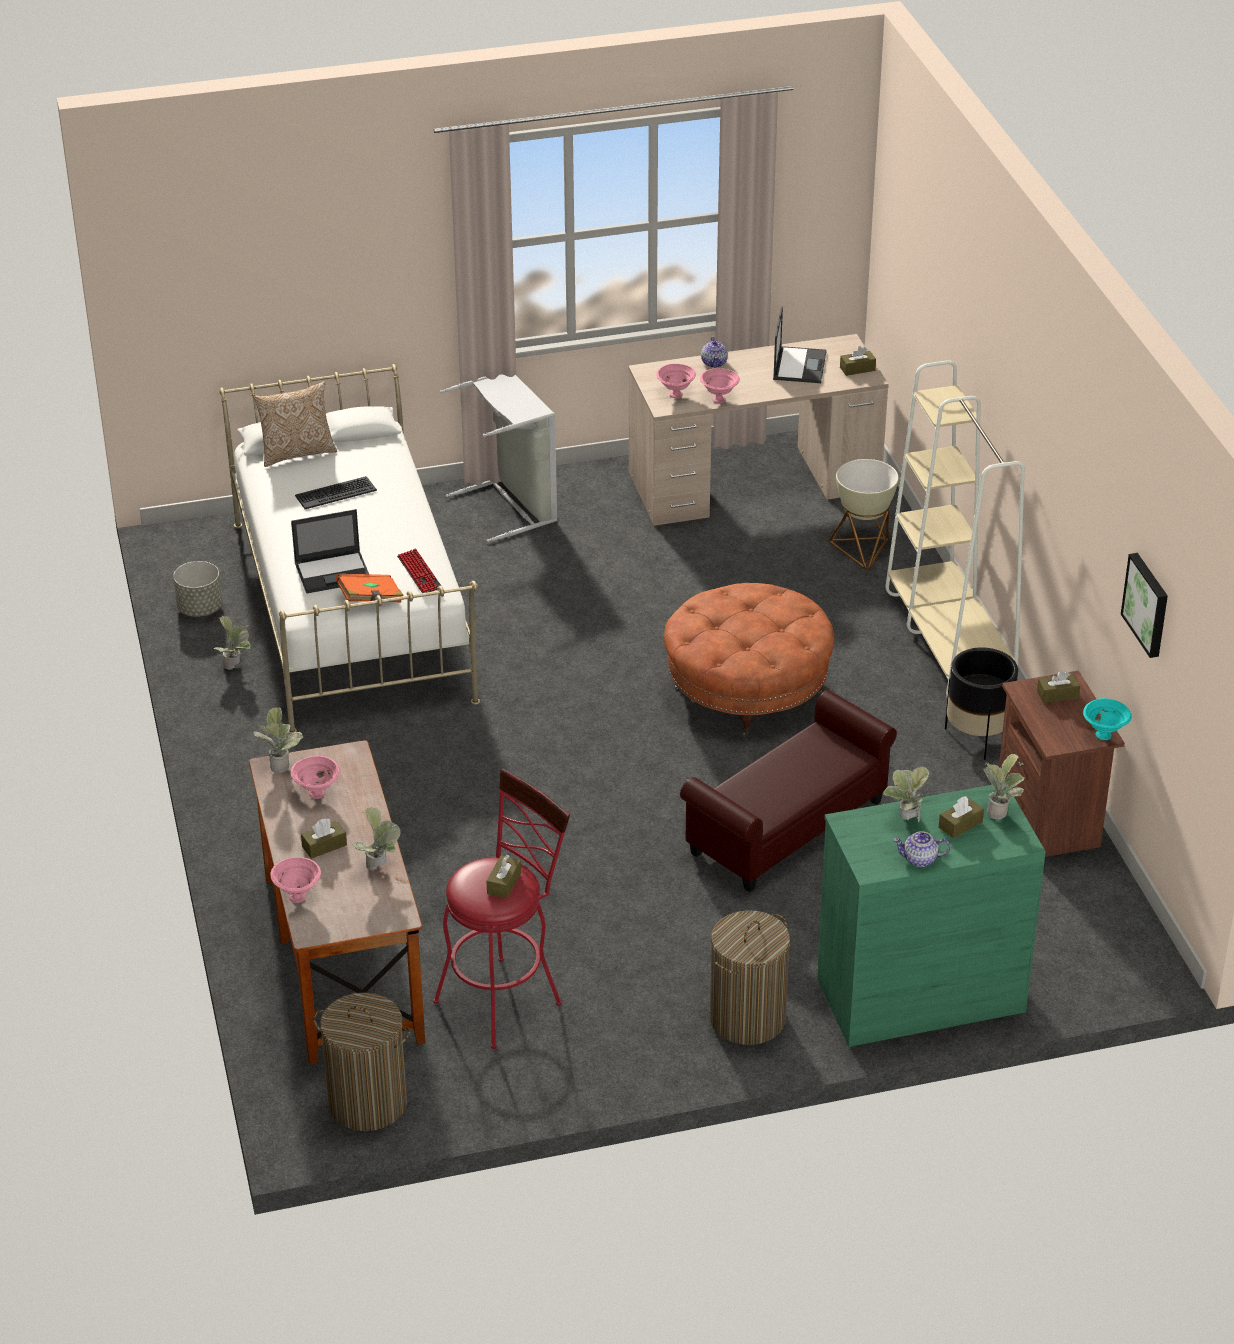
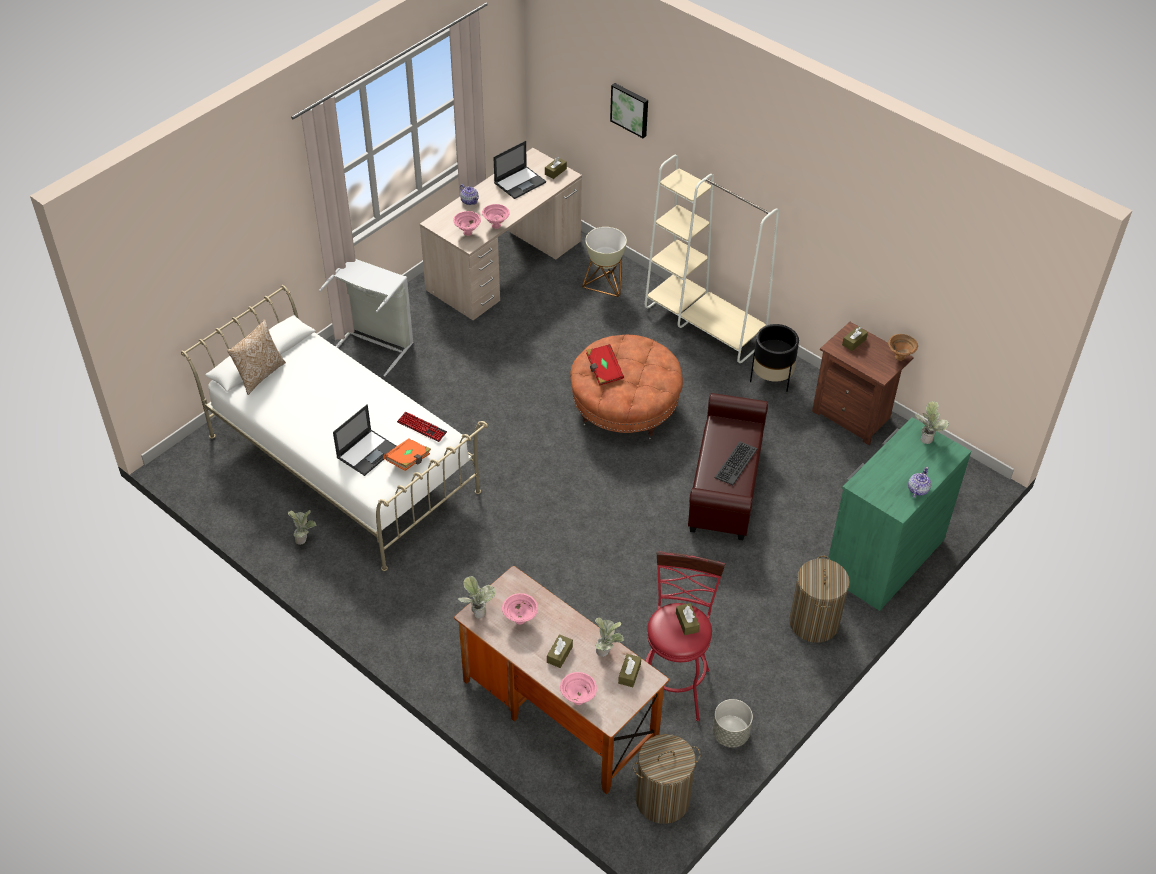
camera: 35 degrees left, 10 degrees up
grey planter [173,561,222,617] -> grey planter moved to [712,699,753,748]
keyboard [295,476,377,509] -> keyboard moved to [715,441,758,485]
laptop [773,306,826,383] -> laptop turned 75 degrees clockwise [493,141,546,199]
potted plant [883,767,929,822] -> none
teapot [893,831,950,867] -> teapot turned 150 degrees clockwise [908,467,931,498]
brown tissue box [939,796,984,839] -> brown tissue box moved to [618,654,641,687]
turquoise bowl [1083,698,1132,740] -> brown bowl [888,334,918,361]
picture [1121,553,1168,658] -> picture moved to [610,83,648,138]
none -> red book [586,344,624,385]

